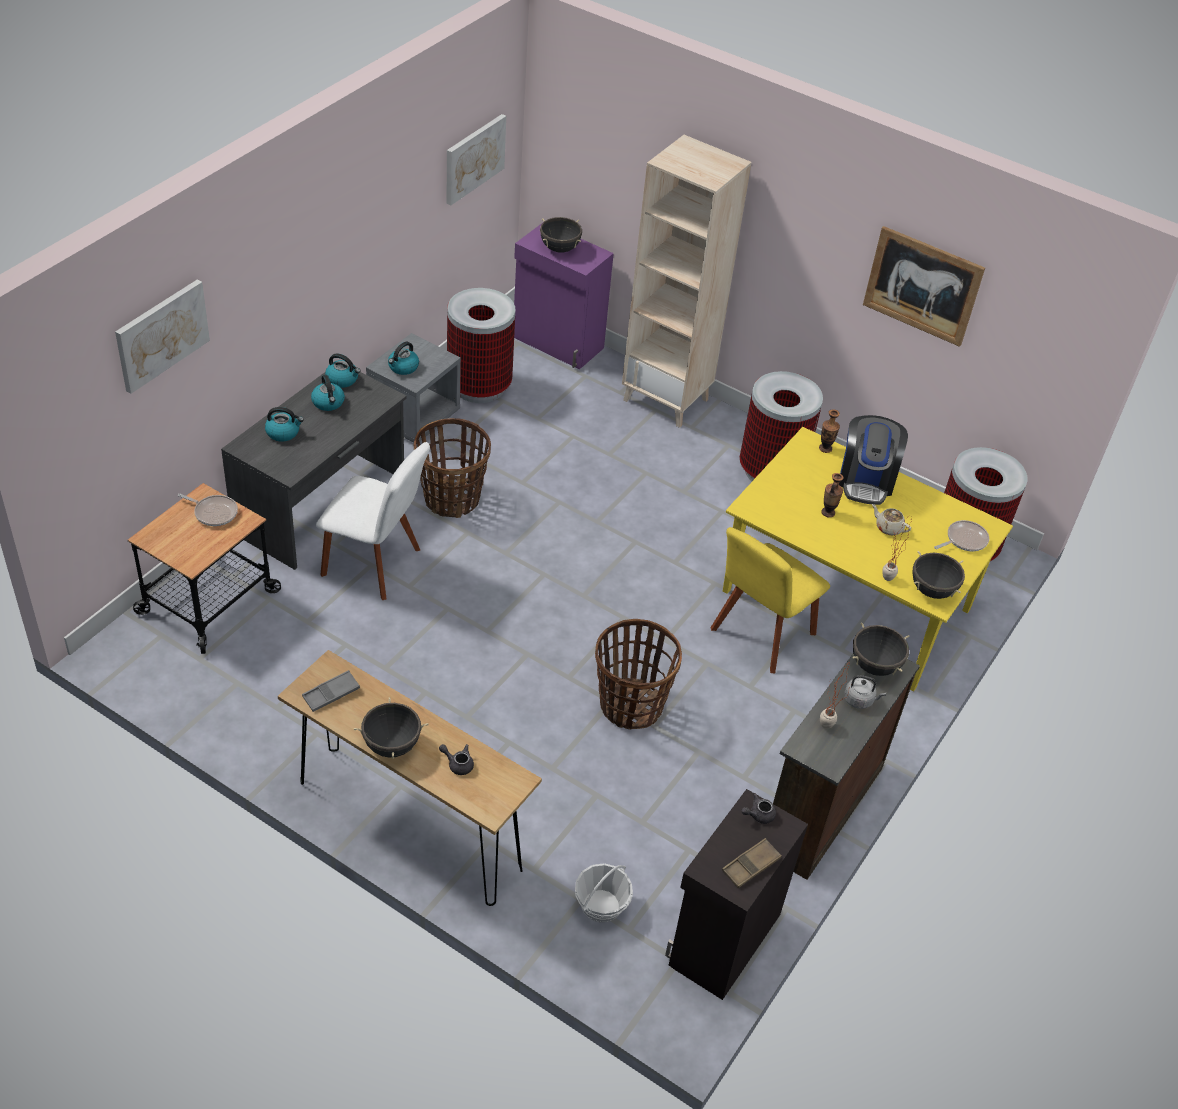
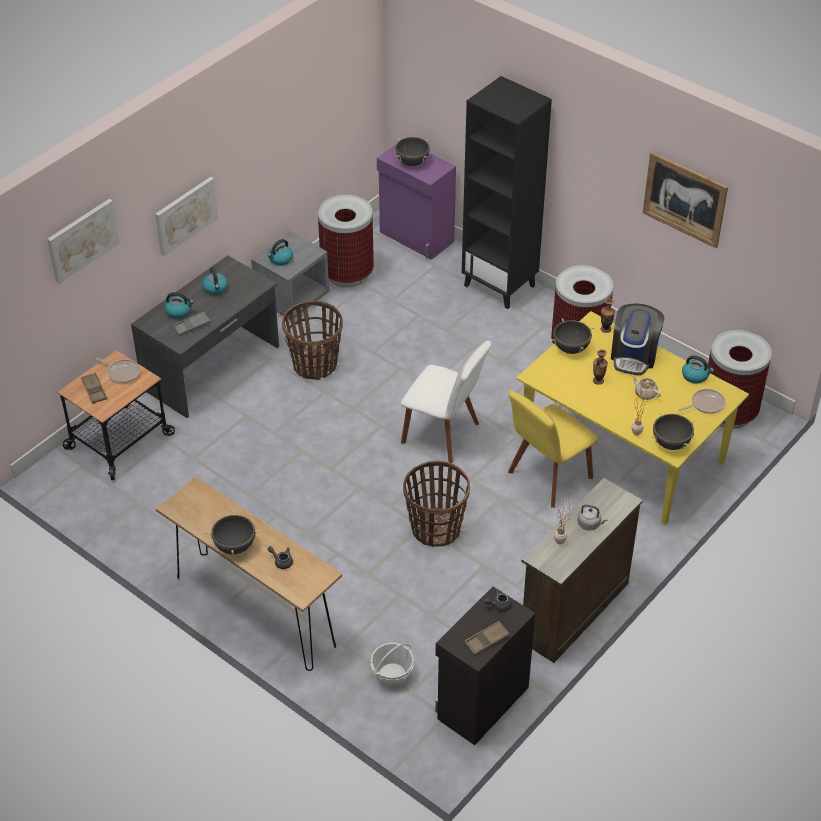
camera: 10 degrees right, 0 degrees up
grey tray [302,670,360,712] -> grey tray moved to [173,312,210,336]
white chair [316,442,430,600] -> white chair moved to [400,340,491,463]
kettle [325,353,361,388] -> kettle moved to [682,355,714,384]
picture [446,114,506,205] -> picture moved to [155,177,218,256]
beige bookcase [622,135,752,428] -> black bookcase [462,76,552,309]
black cooking pot [852,622,910,676] -> black cooking pot moved to [551,319,594,354]
none -> brown tray [81,373,107,404]

